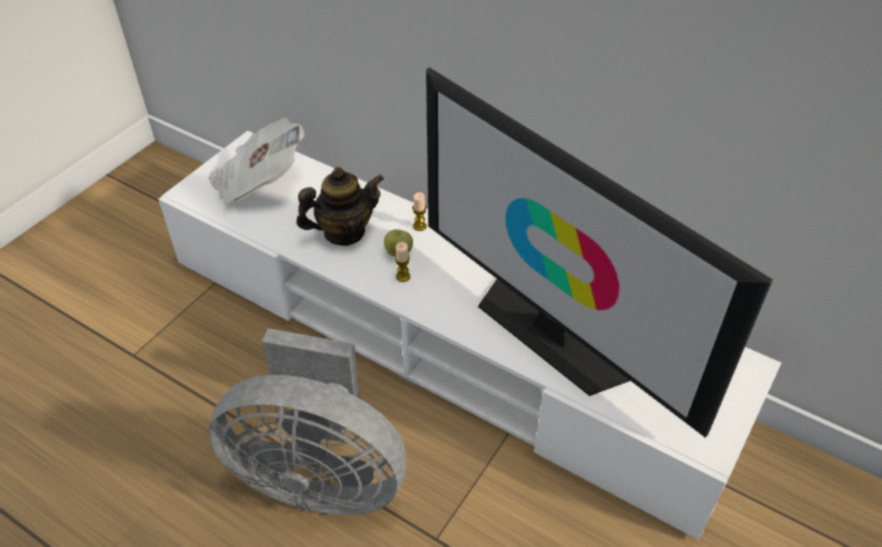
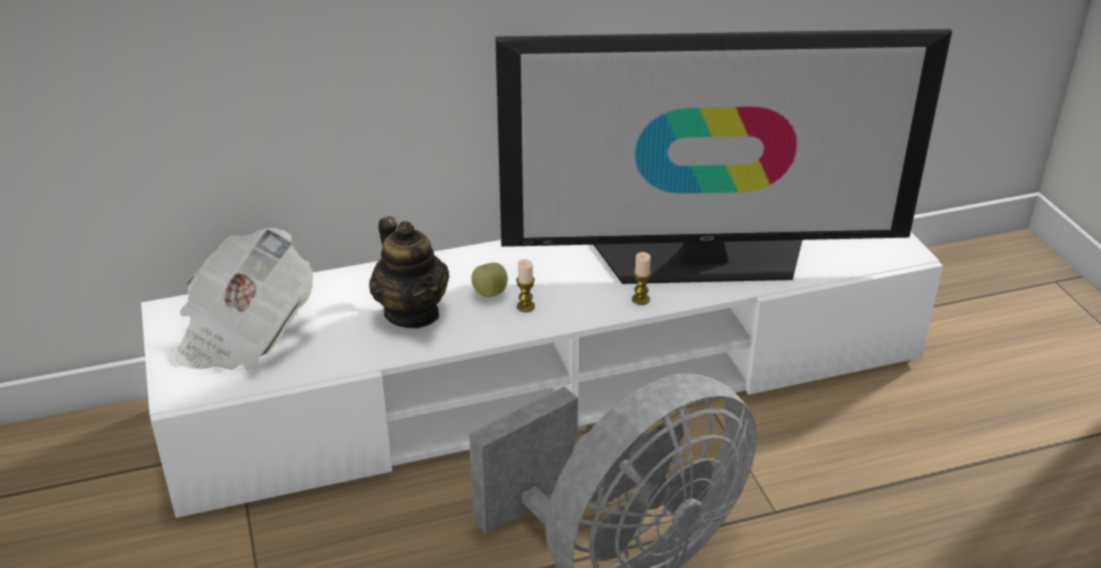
camera: 50 degrees left, 10 degrees down
teapot [296,167,384,246] -> teapot turned 135 degrees clockwise [369,216,449,328]
candle [412,192,427,231] -> candle moved to [632,252,652,305]

